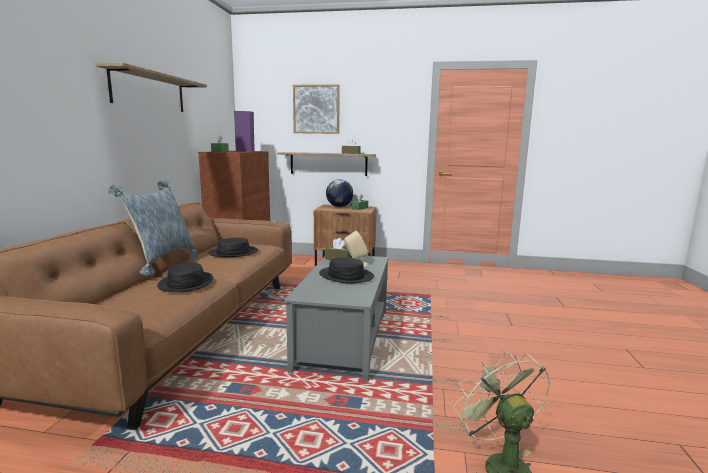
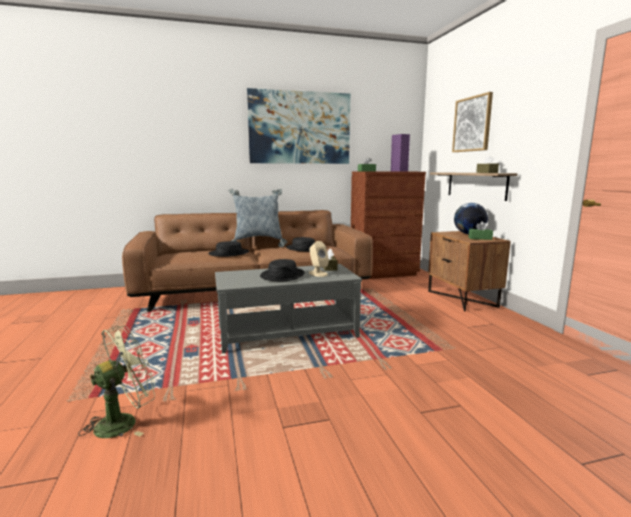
camera: 65 degrees right, 0 degrees up
shelf [96,63,207,112] -> picture [247,88,350,164]

